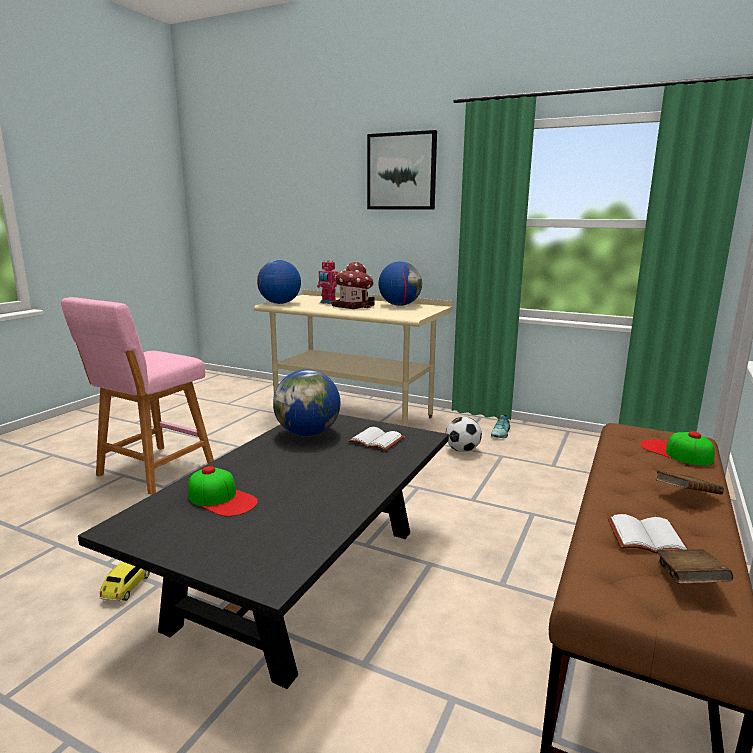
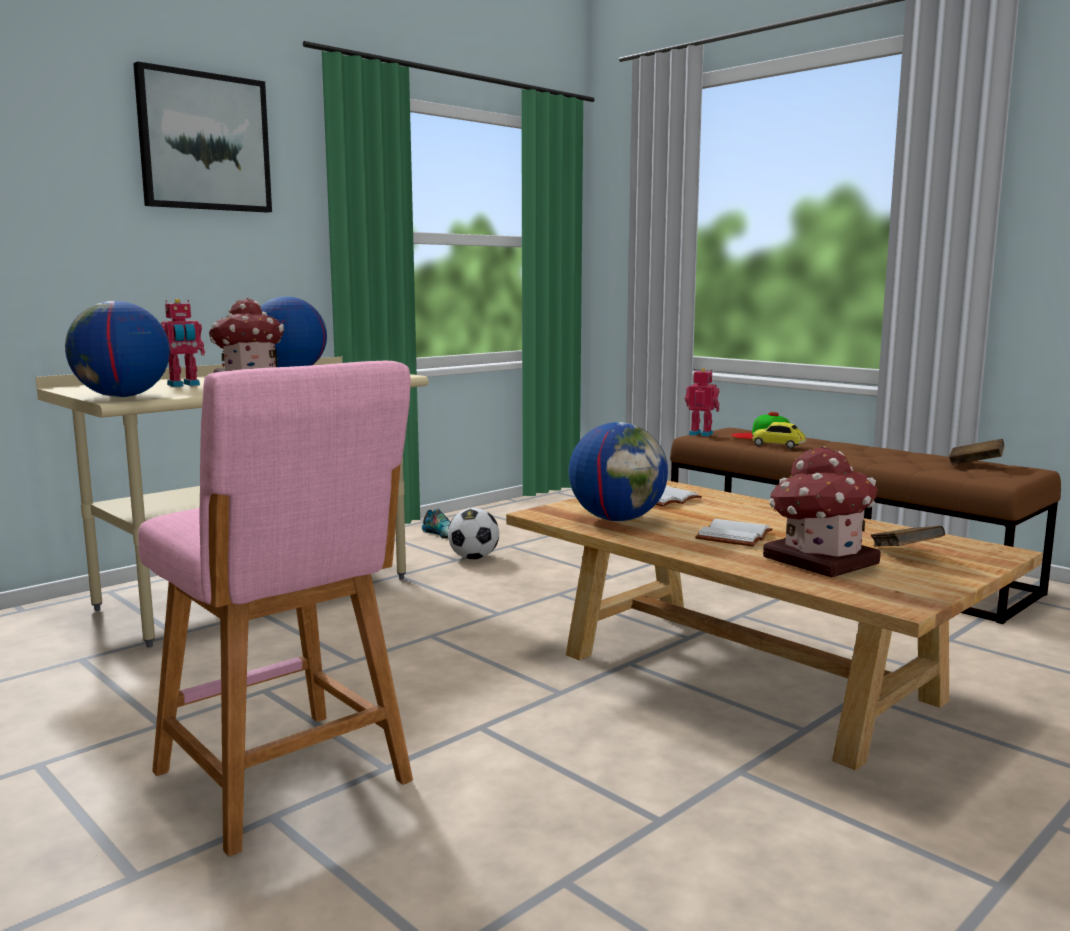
camera: 70 degrees left, 5 degrees down
black coffee table [78,414,449,689] -> beige coffee table [506,480,1043,770]
toy car [99,562,150,601] -> toy car moved to [752,422,806,449]
cap [188,466,258,516] -> toy house [763,446,881,577]
white book [608,514,688,553] -> white book moved to [695,519,772,547]
brown book [655,470,724,495] -> brown book moved to [871,526,945,547]
none -> toy robot [685,368,719,437]

